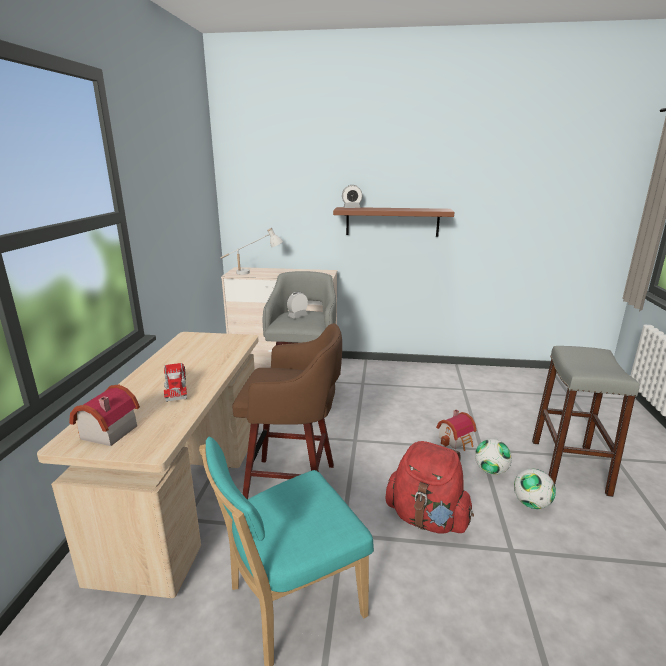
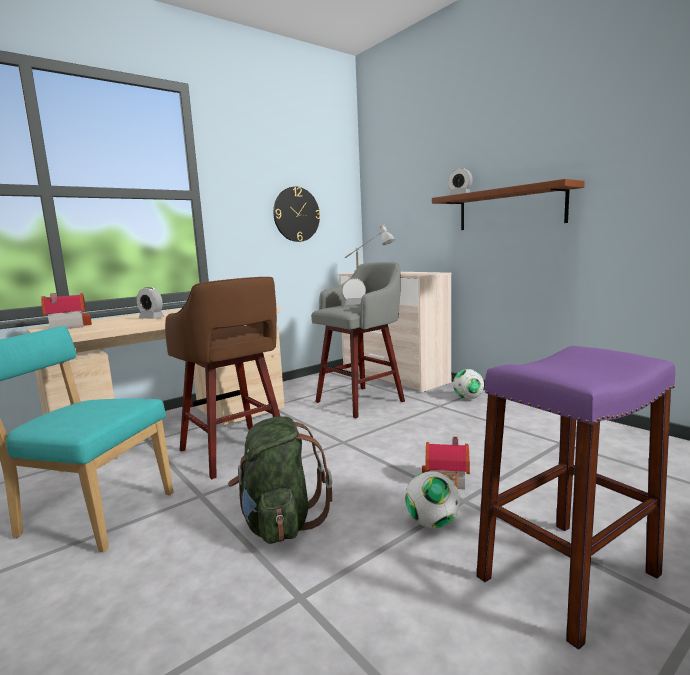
camera: 45 degrees right, 10 degrees down
toy truck [164,363,187,402] -> alarm clock [137,287,165,319]
red backpack [386,441,474,534] -> green backpack [228,416,332,544]
football [514,469,556,509] -> football moved to [453,369,484,399]
grey stool [532,346,639,497] -> purple stool [476,346,676,650]
none -> wall clock [273,187,321,242]

